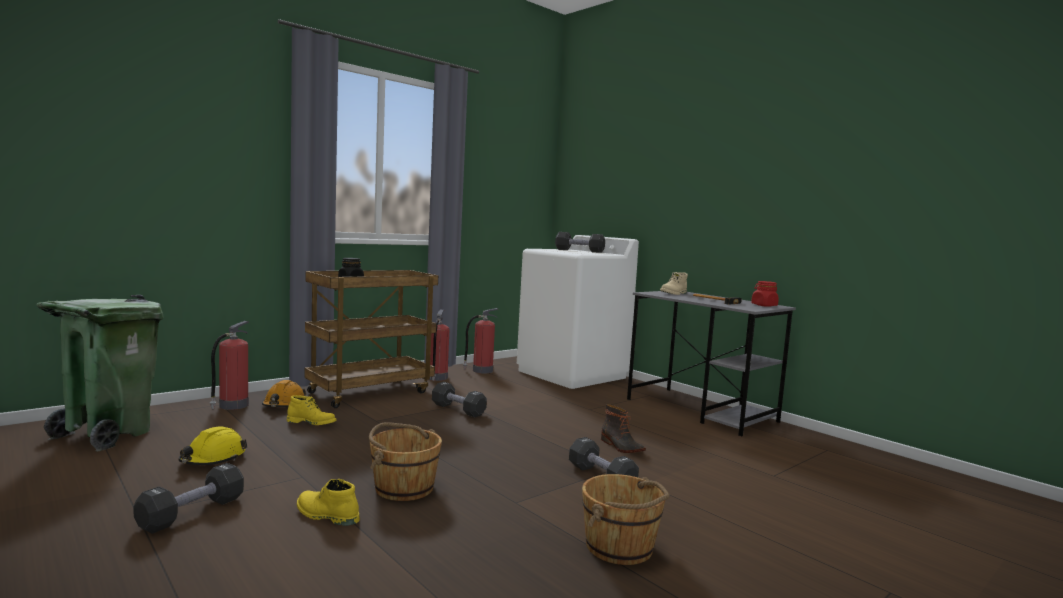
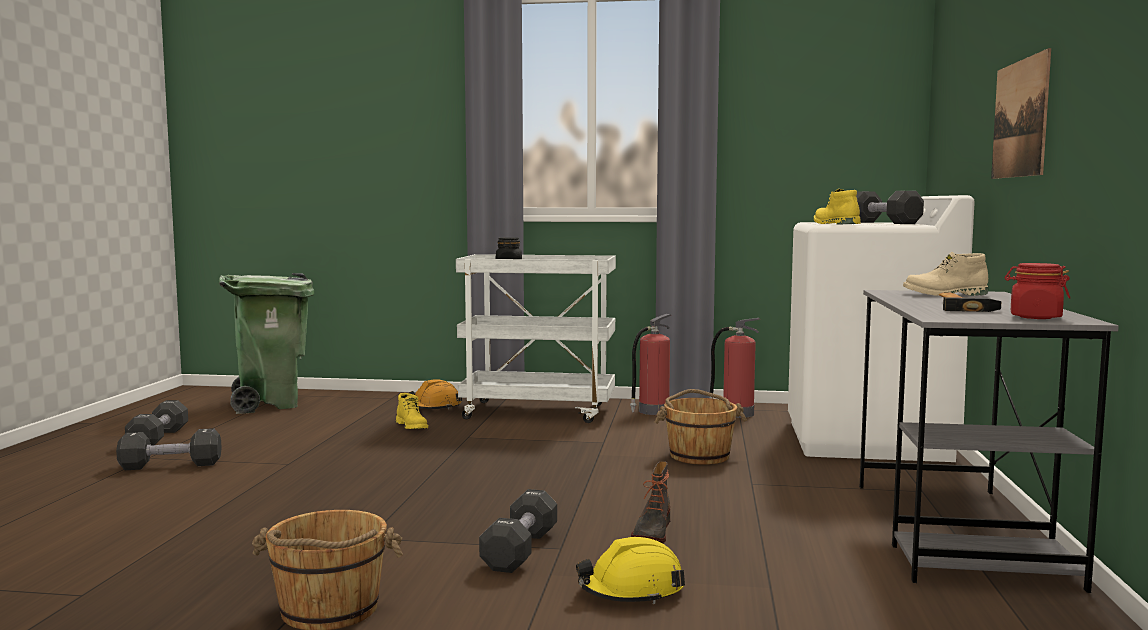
camera: 50 degrees right, 0 degrees up
yellow hard hat [179,427,247,465] -> yellow hard hat moved to [576,537,685,604]
fire extinguisher [210,321,249,410] -> none
yellow boot [297,479,360,526] -> yellow boot moved to [814,189,861,225]
brown cart [304,270,438,408] -> white cart [456,254,616,423]
brown bucket [369,422,442,501] -> brown bucket moved to [654,389,747,465]
black dumbbell [432,382,487,417] -> black dumbbell moved to [125,400,188,446]
none -> picture [991,48,1051,179]

